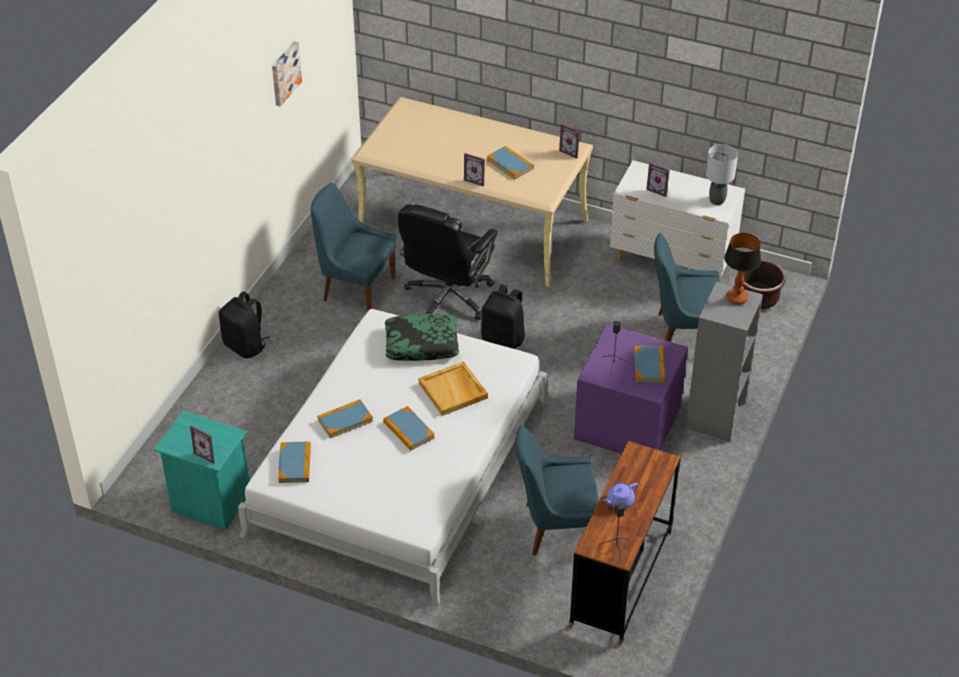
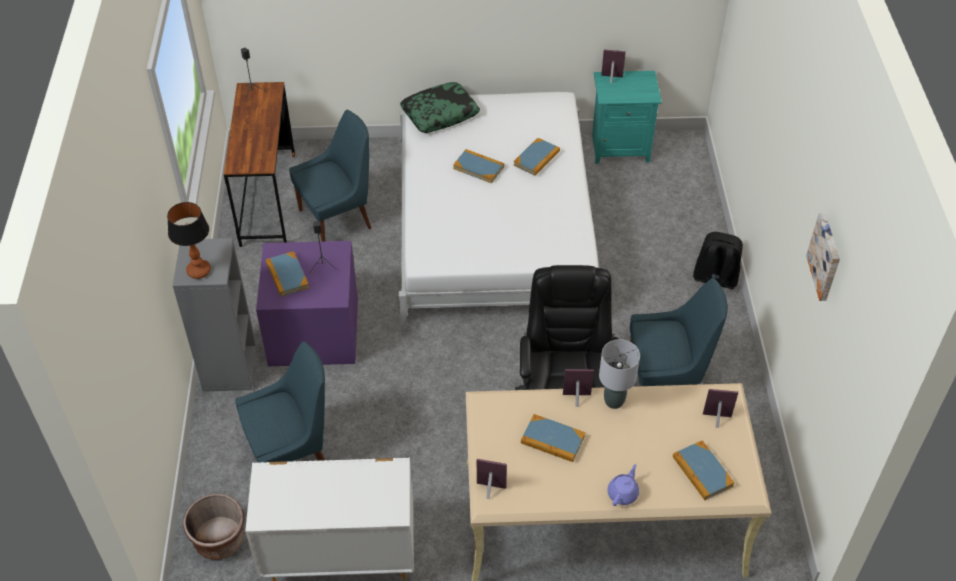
camera: 155 degrees right, 5 degrees up
book [278,441,311,483] -> book moved to [673,440,735,500]
pillow [385,314,459,361] -> pillow moved to [400,82,480,133]
beige tray [419,361,488,416] -> none
black backpack [481,284,525,349] -> none
purple teapot [602,482,638,509] -> purple teapot moved to [608,464,639,506]
picture frame [646,163,670,197] -> picture frame moved to [703,389,738,428]
grey table lamp [706,144,738,205] -> grey table lamp moved to [599,339,640,409]

